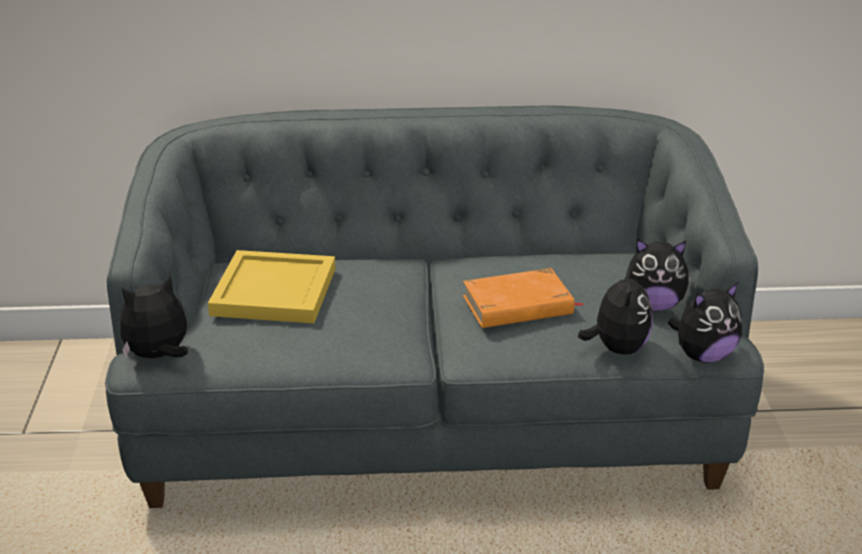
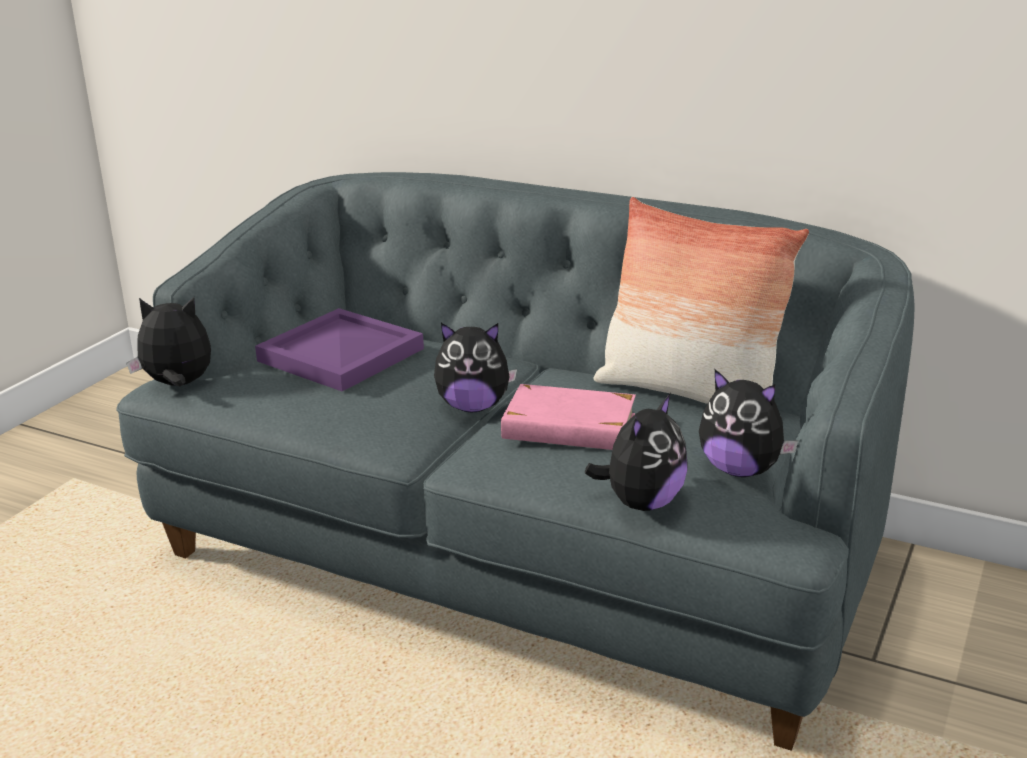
camera: 30 degrees right, 5 degrees down
yellow tray [208,250,335,323] -> purple tray [255,308,424,391]
orange book [463,268,583,328] -> pink book [501,384,636,450]
plush toy [667,282,742,363] -> plush toy moved to [434,323,517,412]
none -> pillow [594,197,809,404]

